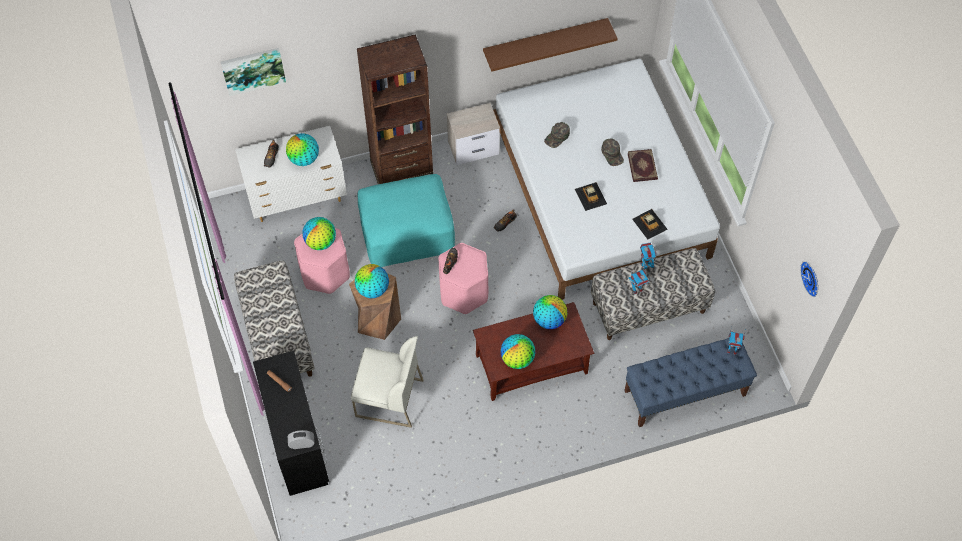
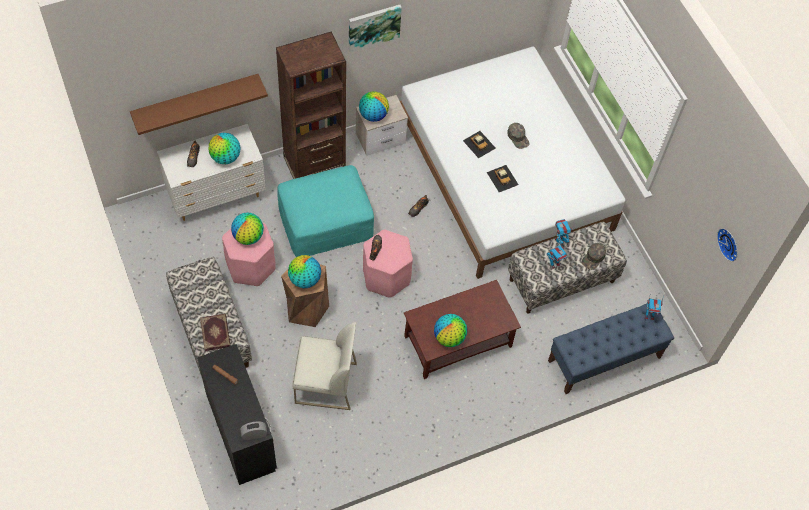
camera: 10 degrees left, 0 degrees up
picture [221,48,286,96] -> picture moved to [349,5,402,53]
brown shelf [483,18,618,72] -> brown shelf moved to [130,74,268,135]
globe [533,295,567,329] -> globe moved to [359,91,389,122]
green cap [544,122,570,148] -> green cap moved to [582,243,606,270]
book [628,149,658,182] -> book moved to [200,314,231,351]
toy car [632,209,668,239] -> toy car moved to [463,131,496,158]

